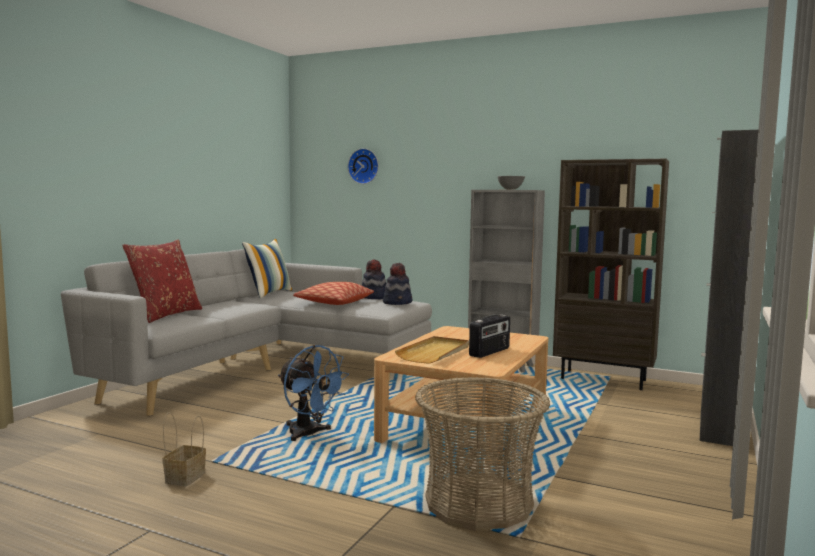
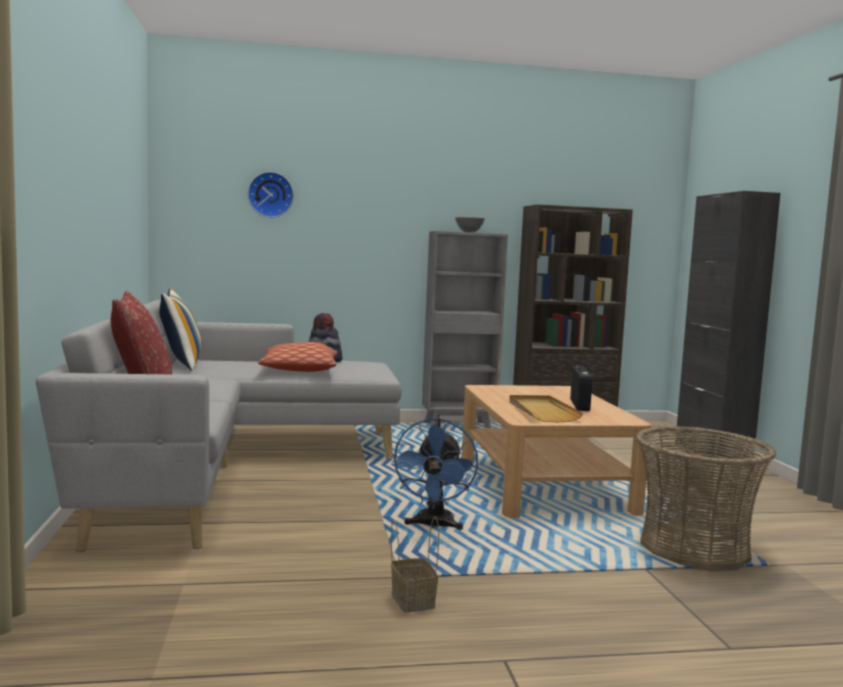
camera: 35 degrees left, 0 degrees up
blue fan [278,345,349,441] -> blue fan turned 90 degrees clockwise [391,418,478,530]
hat [383,263,412,305] -> none

